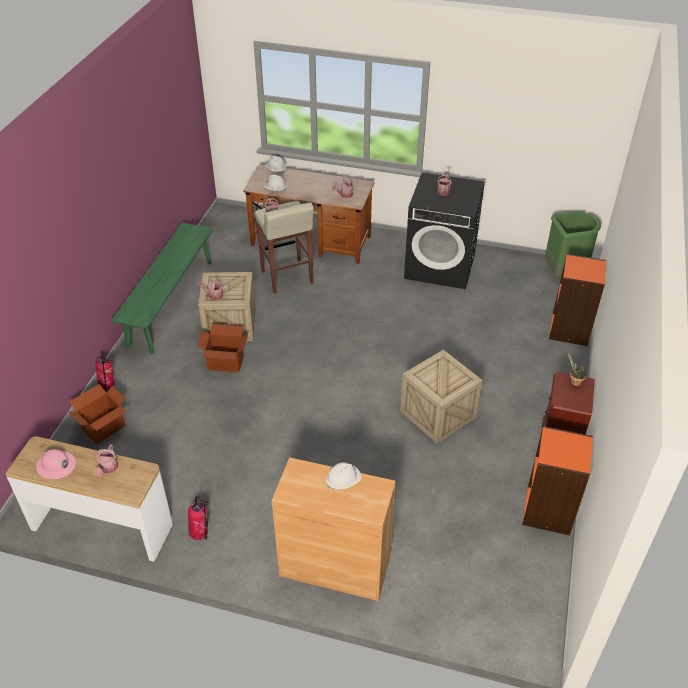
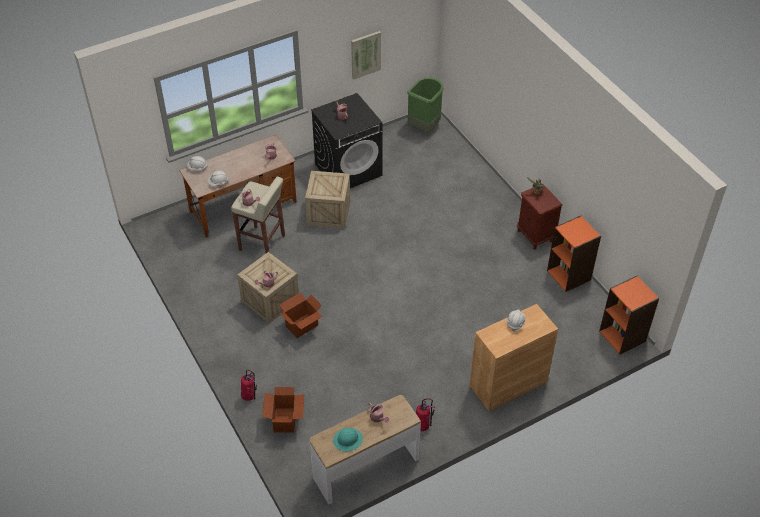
camera: 45 degrees left, 5 degrees up
pink hard hat [36,449,76,479] -> turquoise hard hat [333,428,363,452]
green bench [111,223,213,354] -> none
crate [400,349,482,443] -> crate moved to [305,171,350,228]
orange bookcase [549,254,607,346] -> orange bookcase moved to [599,276,659,355]
none -> picture [351,31,381,80]

